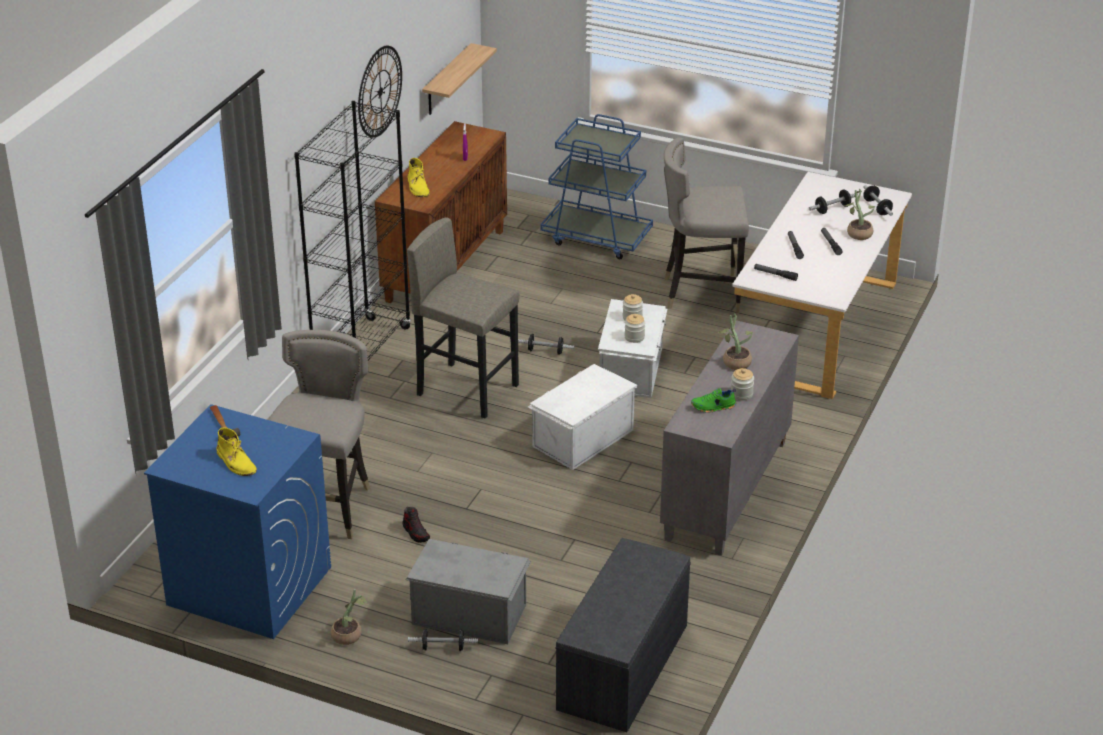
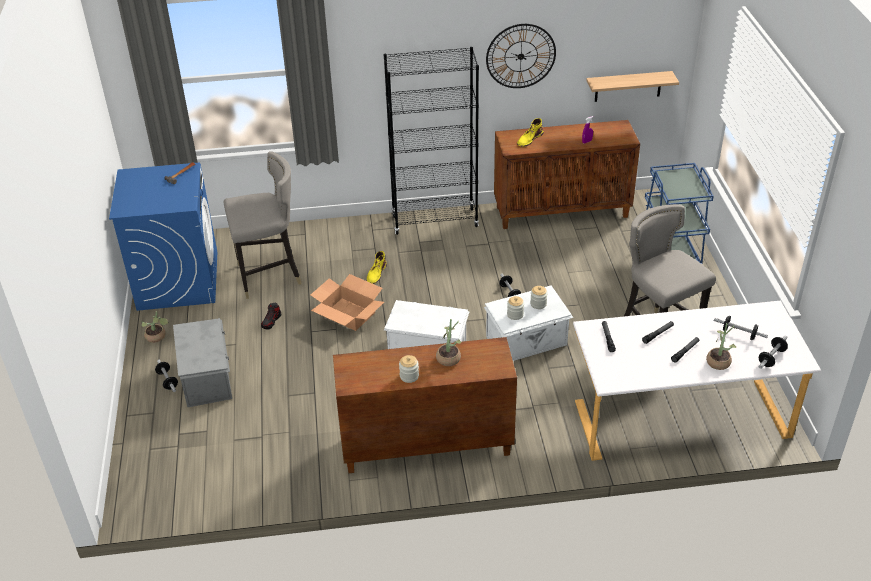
camera: 60 degrees right, 5 degrees up
yellow boot [216,427,257,476] -> yellow boot moved to [367,251,387,284]
grey stool [407,217,519,419] -> none
grey bench [556,538,691,732] -> none
grey cabinet [660,320,799,556] -> brown cabinet [333,337,517,473]
green shoe [691,388,736,413] -> none
none -> cardboard box [311,274,384,331]

